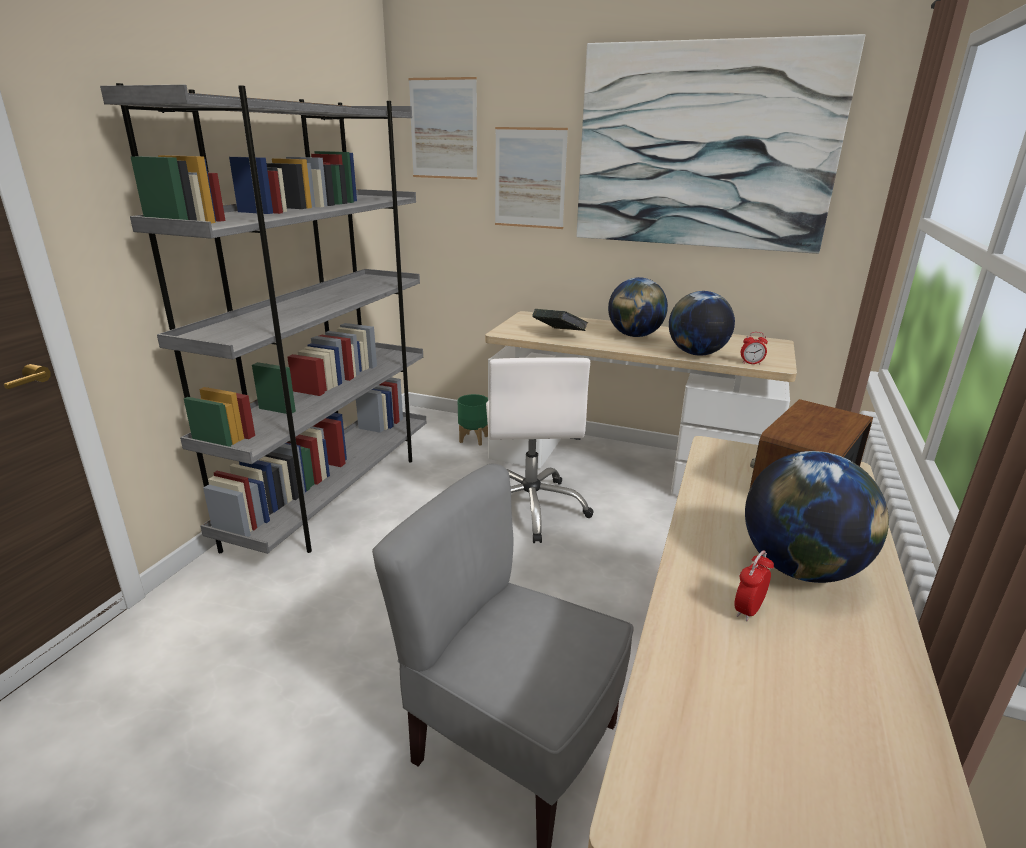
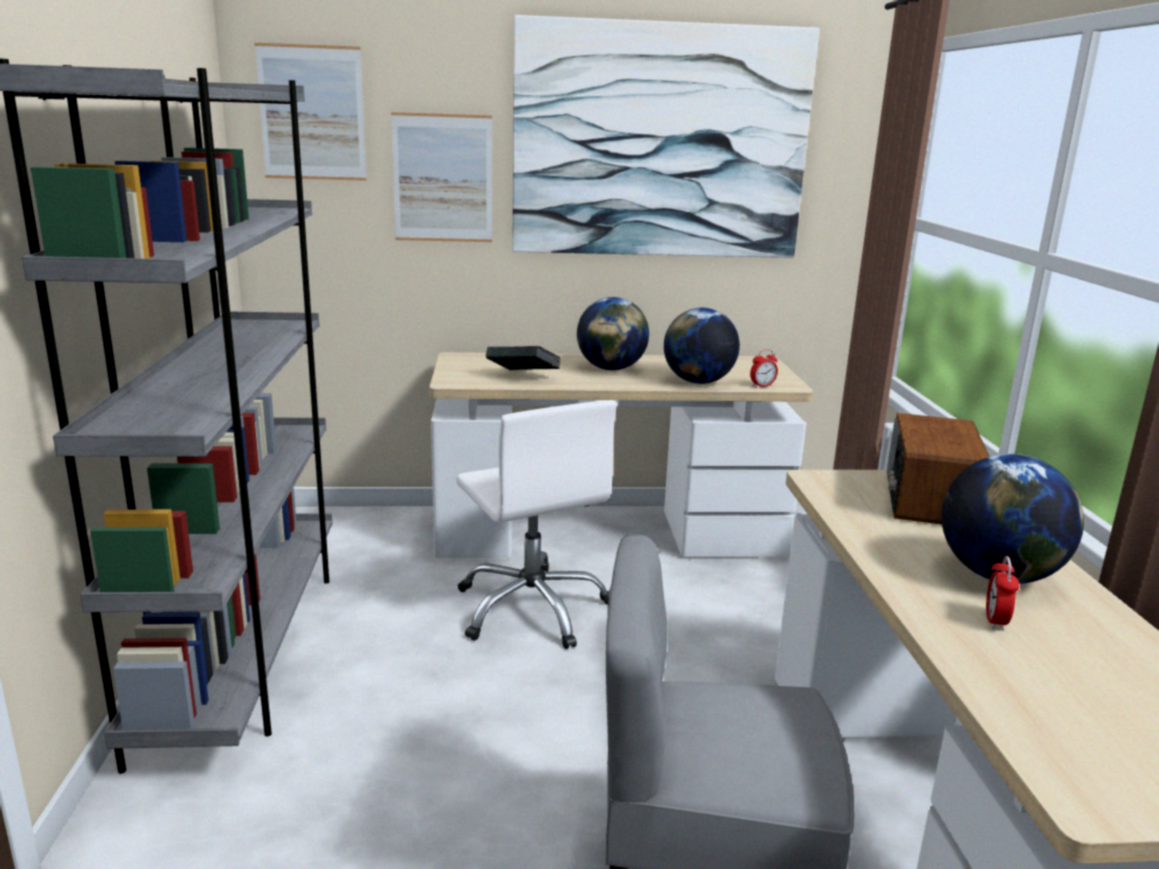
camera: 25 degrees left, 5 degrees down
green planter [458,394,488,446] -> none

